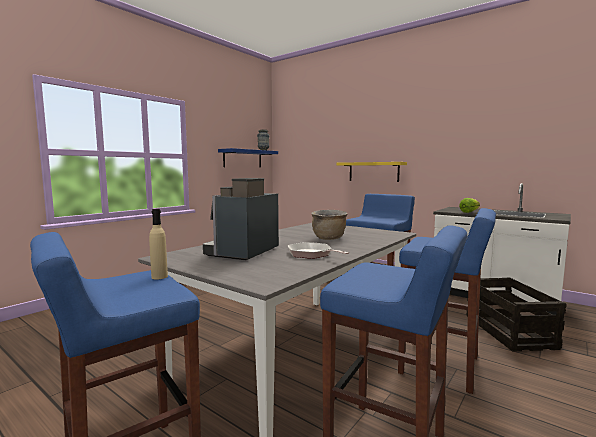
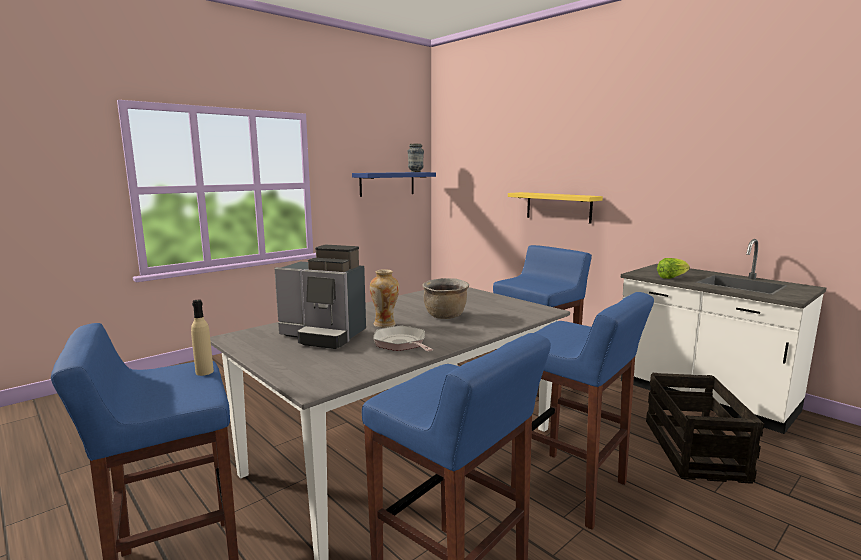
camera: 10 degrees right, 5 degrees up
coffee machine [203,178,279,260] -> coffee machine turned 105 degrees counterclockwise [274,245,366,349]
none -> vase [370,269,399,328]

